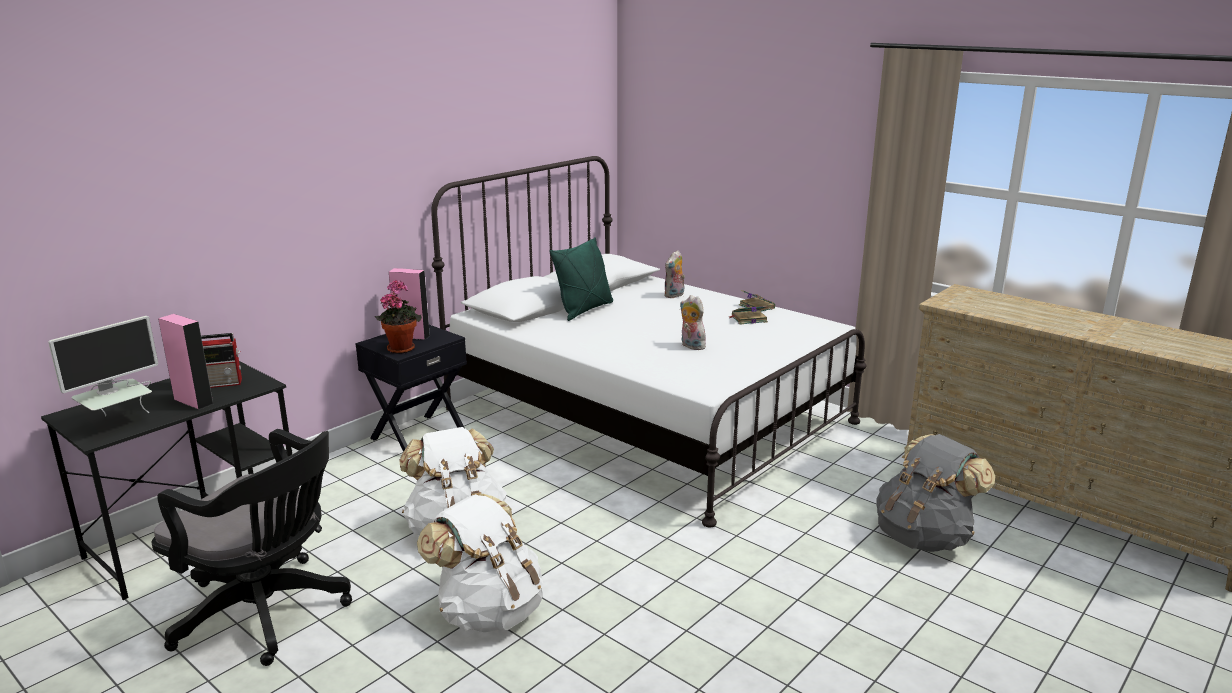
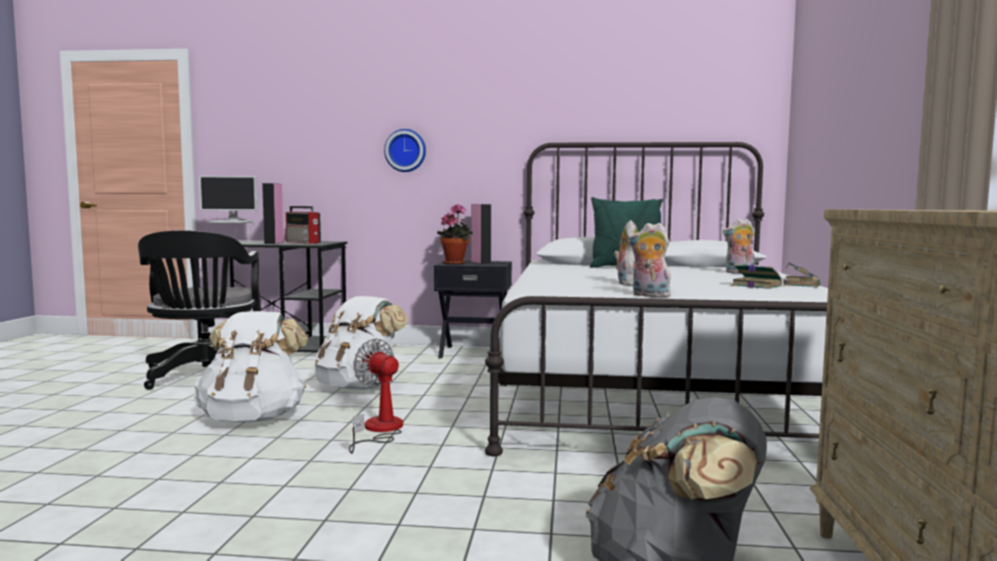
camera: 55 degrees right, 15 degrees down
none -> fan [349,338,403,453]
none -> wall clock [384,129,426,172]
none -> plush toy [628,223,671,298]

